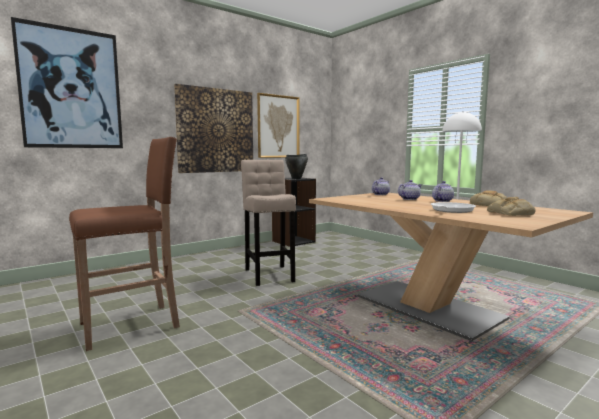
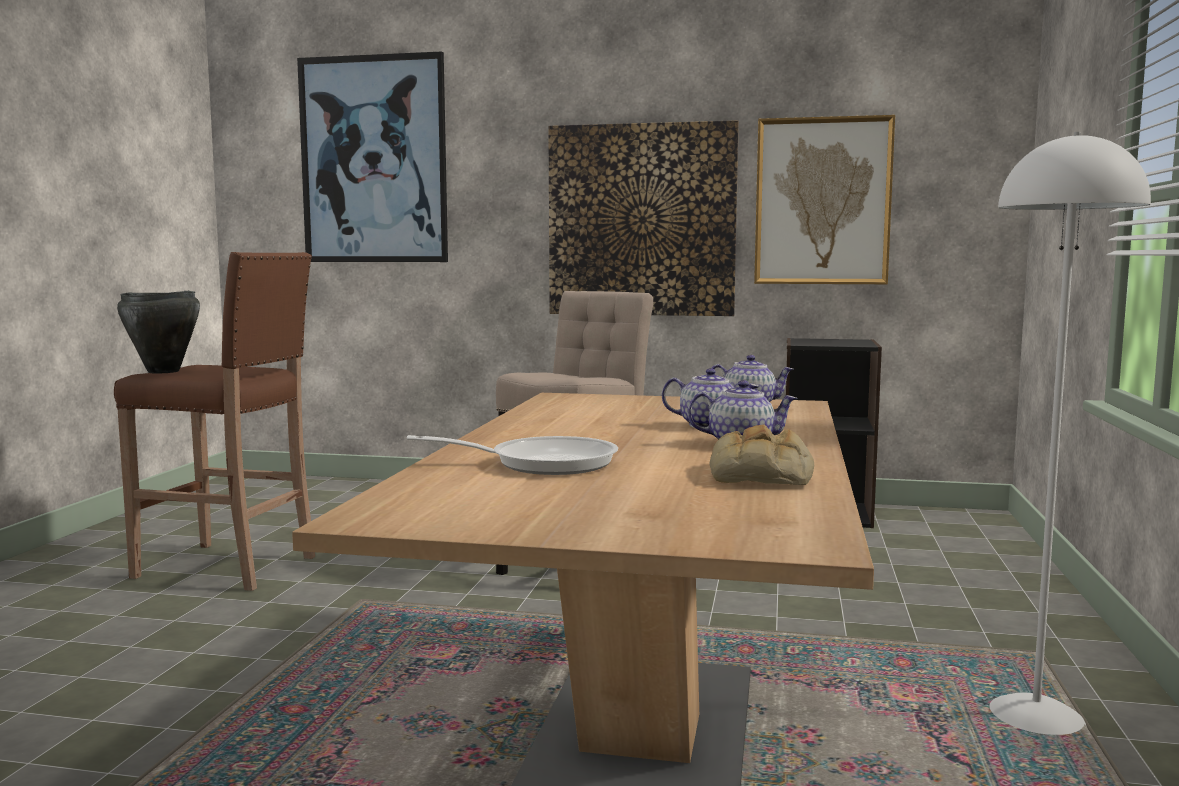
camera: 50 degrees right, 0 degrees up
black cooking pot [285,154,308,179] -> black cooking pot moved to [117,291,200,373]
bread [487,197,536,216] -> none

